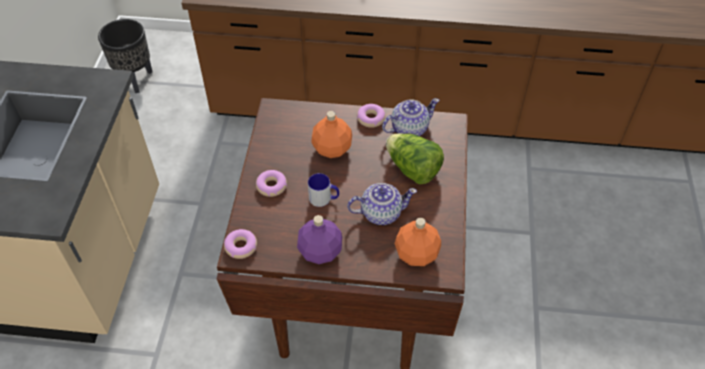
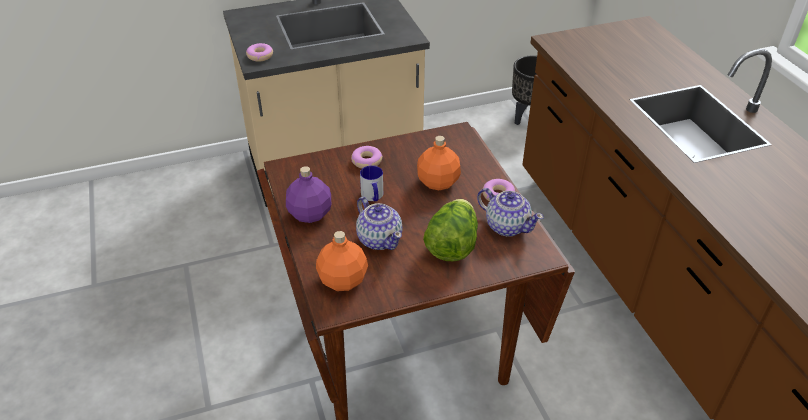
camera: 65 degrees right, 10 degrees down
donut [224,229,257,259] -> donut moved to [246,43,273,62]

